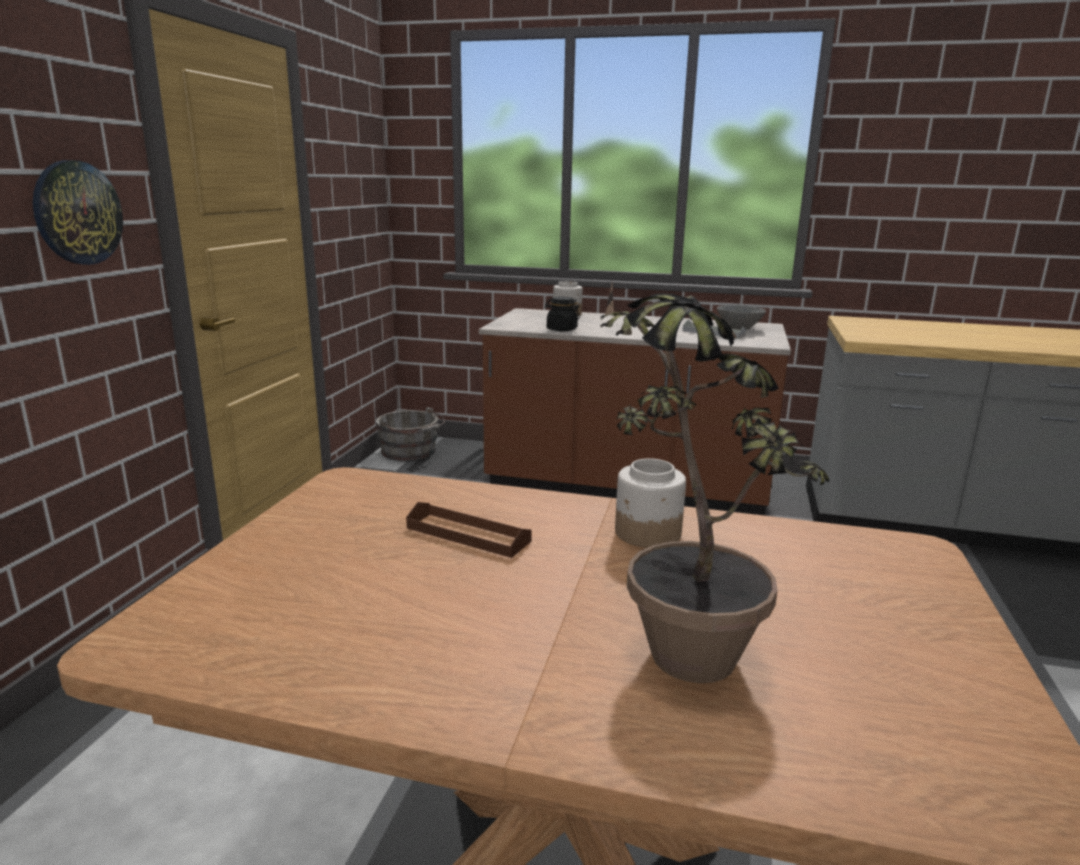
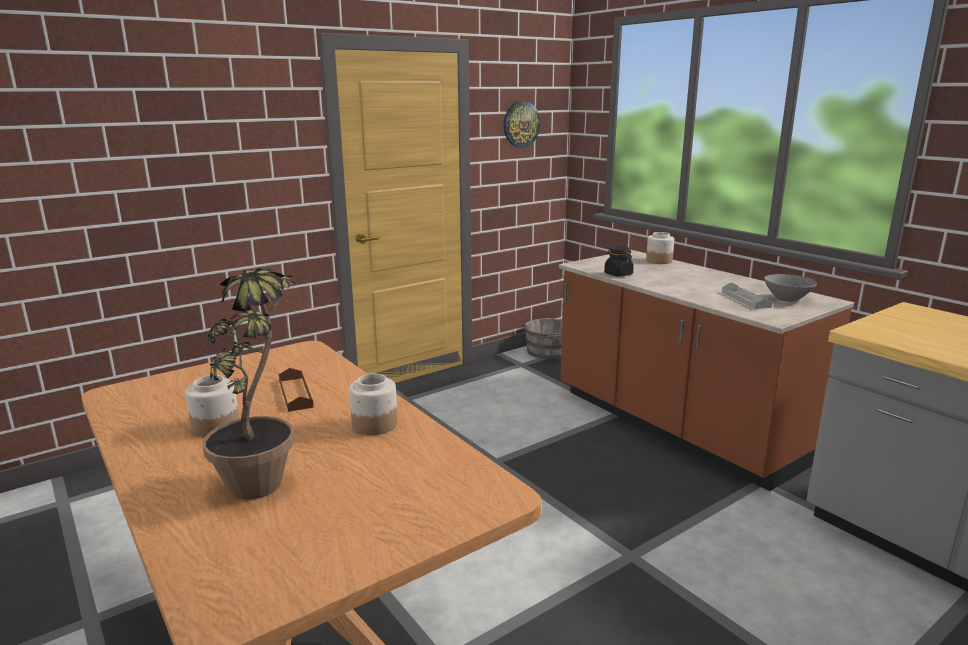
camera: 40 degrees right, 0 degrees up
wall clock [33,160,123,265] -> wall clock moved to [503,101,540,148]
none -> jar [185,375,239,437]

